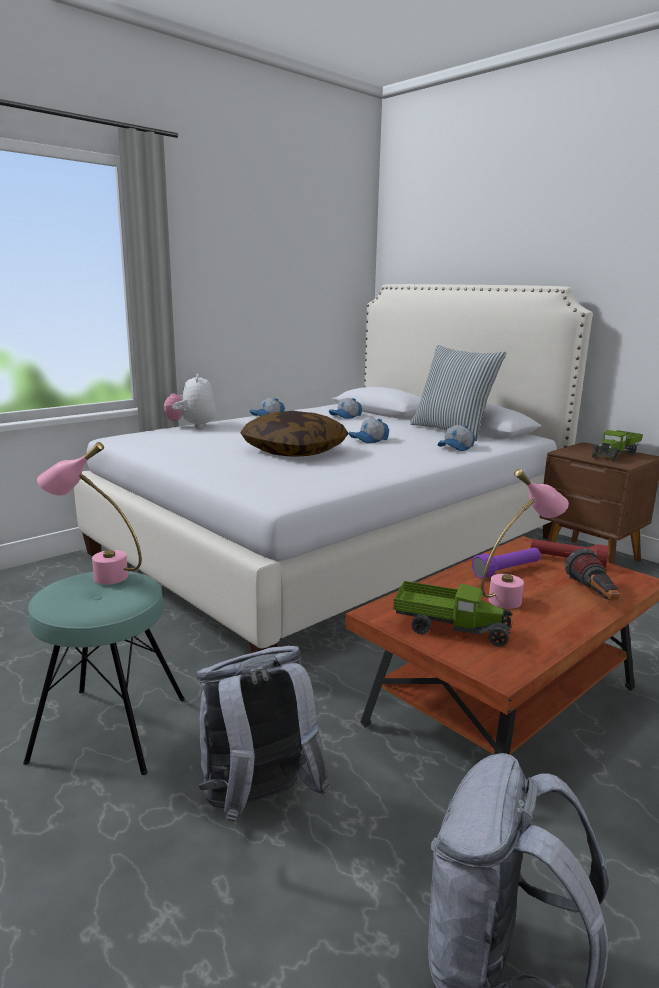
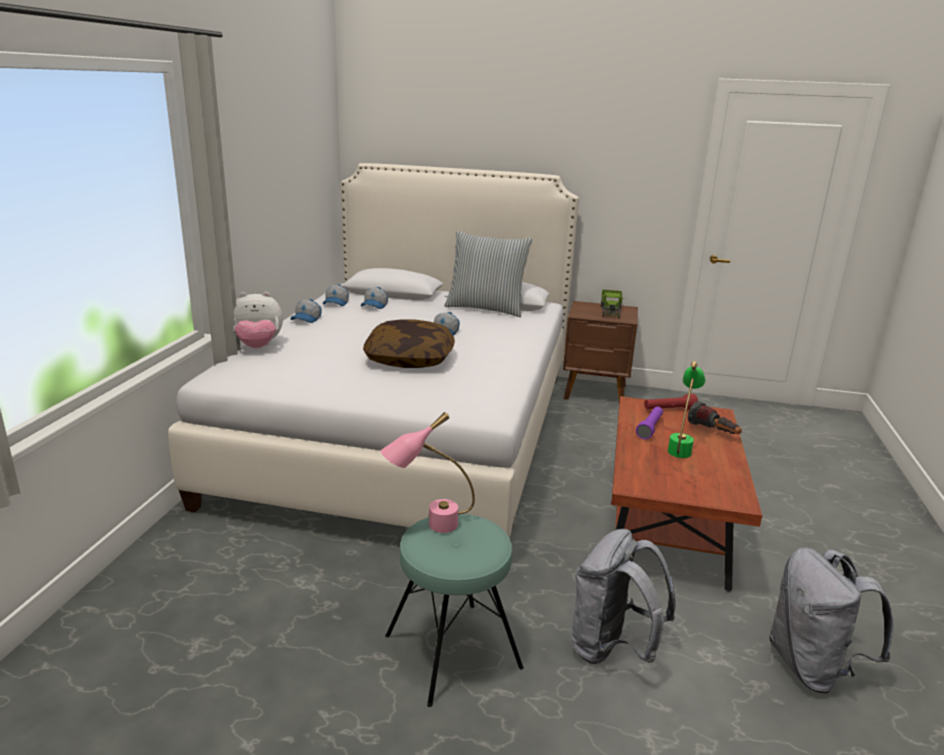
camera: 35 degrees left, 5 degrees up
plush toy [164,374,216,428] -> plush toy turned 60 degrees counterclockwise [233,292,283,348]
toy truck [393,581,513,647] -> none
cap [438,425,475,451] -> cap moved to [323,284,349,306]
pink table lamp [481,469,569,609] -> green table lamp [668,361,706,458]

